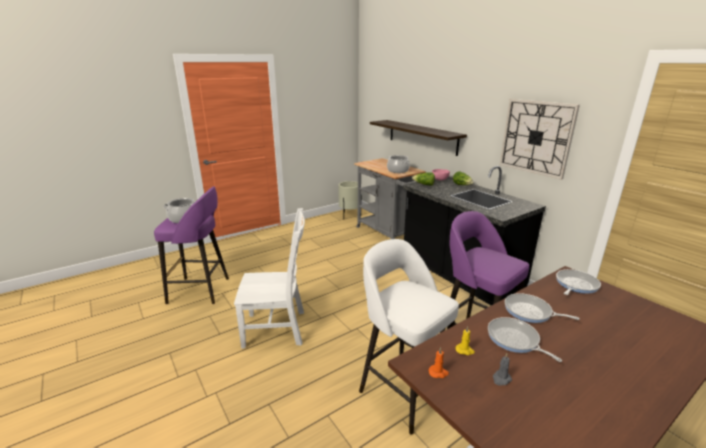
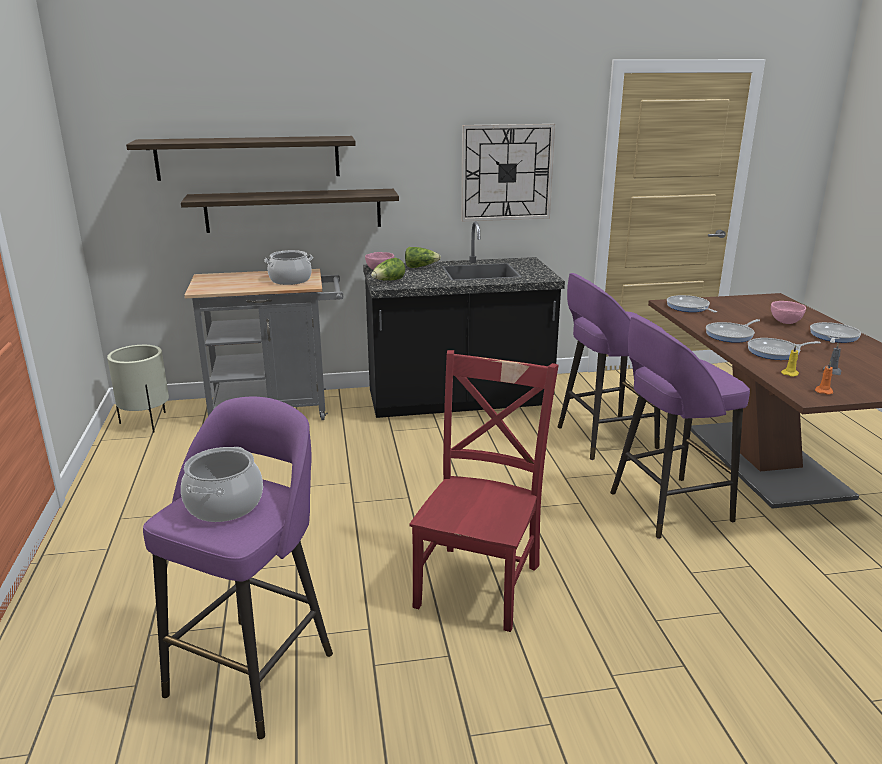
camera: 65 degrees left, 0 degrees up
white chair [234,208,305,349] -> red chair [409,350,558,632]
white stool [359,239,459,435] -> purple stool [610,316,750,539]
none -> shelf [126,136,356,181]
none -> pink bowl [771,301,806,324]
none -> frying pan [810,322,861,343]

